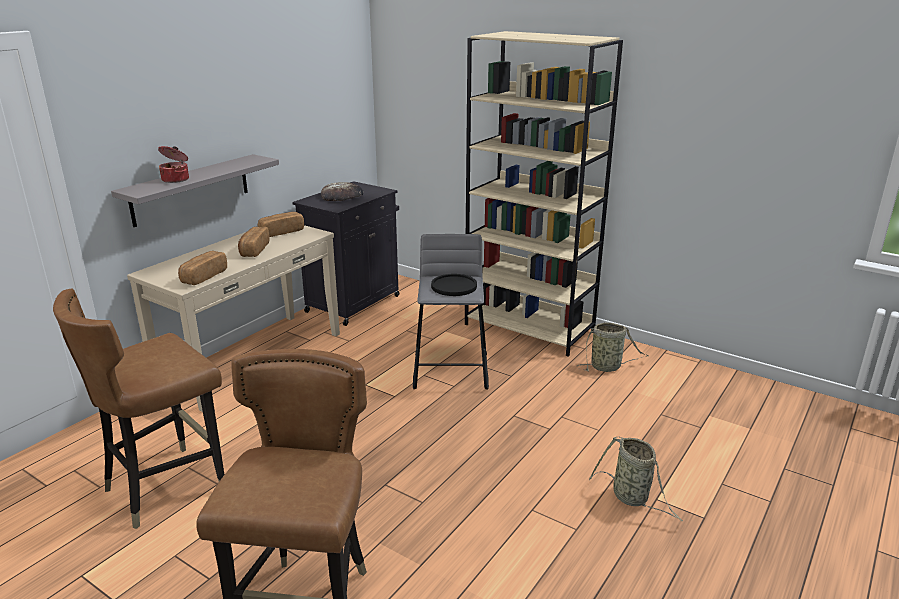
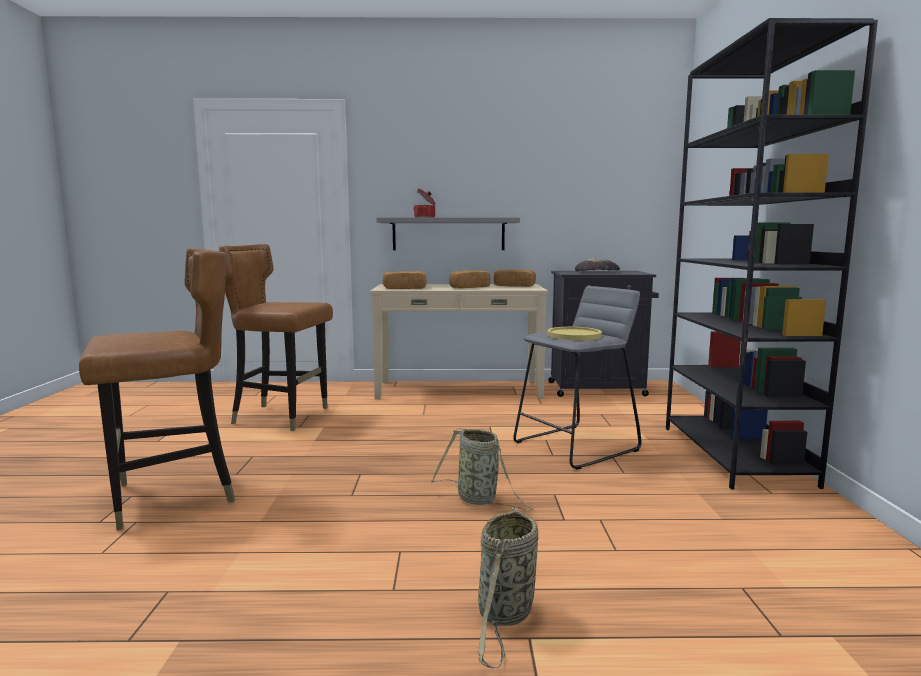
camera: 55 degrees right, 15 degrees down
black plate [431,274,477,296] -> yellow plate [547,327,602,340]
beige bookcase [465,31,623,357] -> black bookcase [666,18,878,489]
basket [576,322,649,372] -> basket moved to [431,428,533,510]

